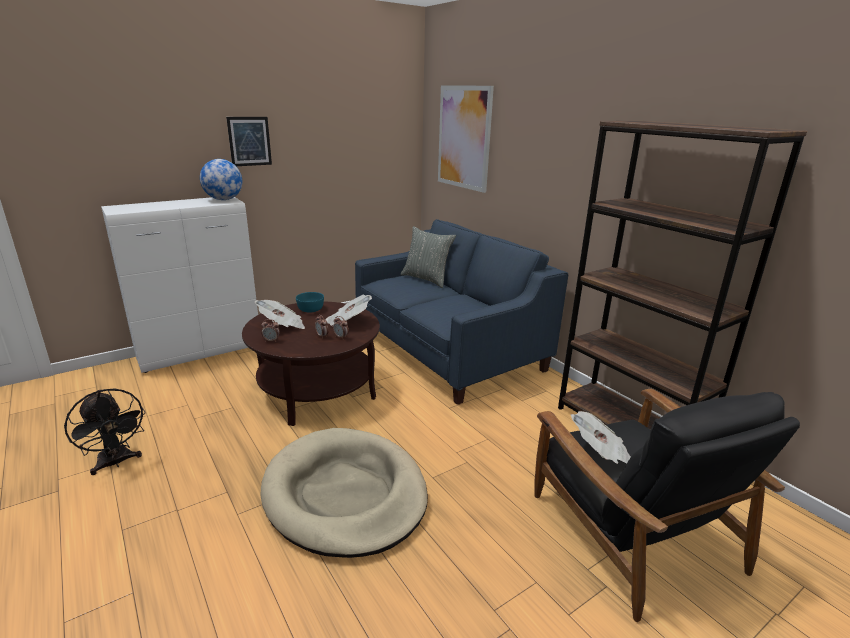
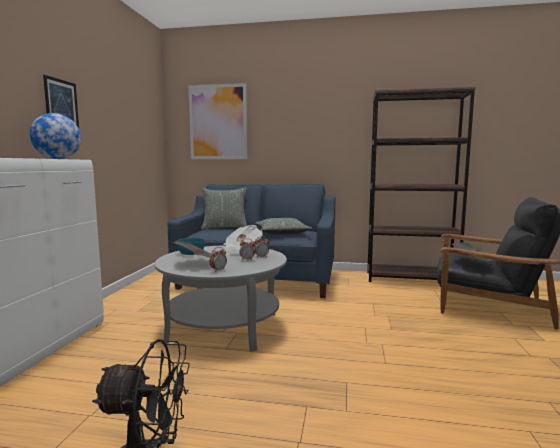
camera: 45 degrees left, 15 degrees down
brown coffee table [242,302,380,426] -> grey coffee table [155,245,287,352]
beige dog bed [261,428,428,558] -> none
none -> grey pillow [255,218,312,235]

